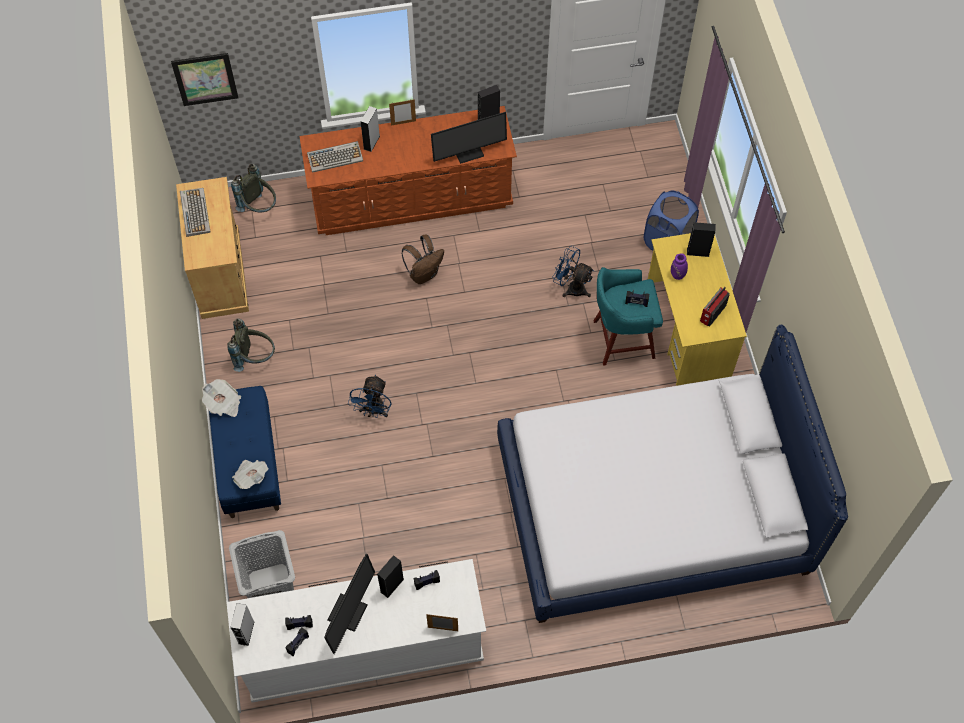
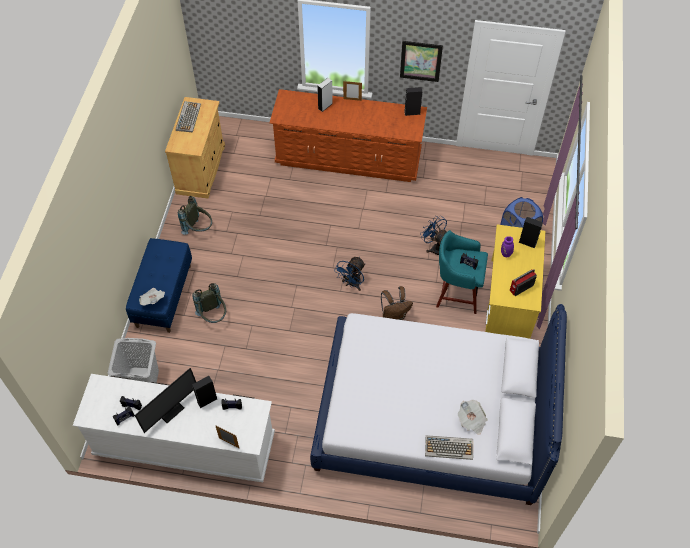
camera: 20 degrees right, 5 degrees down
picture [171,53,238,106] -> picture moved to [400,41,443,82]
newspaper [202,379,241,417] -> newspaper moved to [458,400,488,435]
grey speaker [230,603,255,646] -> none
grey backpack [231,164,276,213] -> grey backpack moved to [192,283,226,323]
keyboard [307,141,363,173] -> keyboard moved to [425,435,473,460]
blue fan [348,375,392,418] -> blue fan moved to [334,256,366,291]
brown backpack [401,234,444,284] -> brown backpack moved to [381,286,413,320]
monitor [431,112,507,164] -> none

